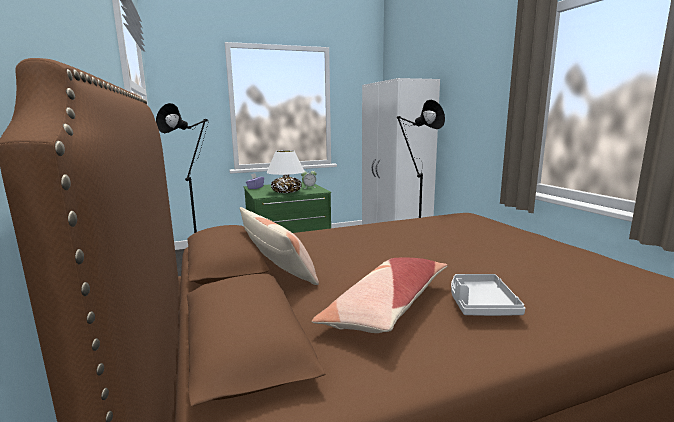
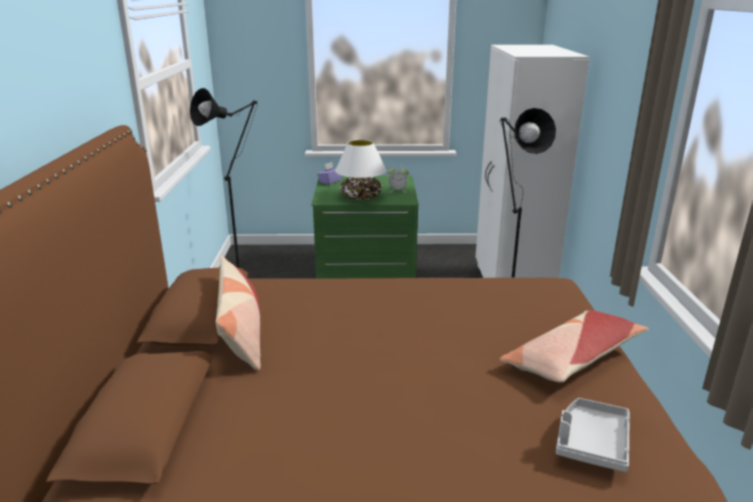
camera: 20 degrees right, 10 degrees up
pillow [312,258,448,333] -> pillow moved to [499,310,649,383]
grey tray [451,274,525,316] -> grey tray moved to [556,398,630,472]

